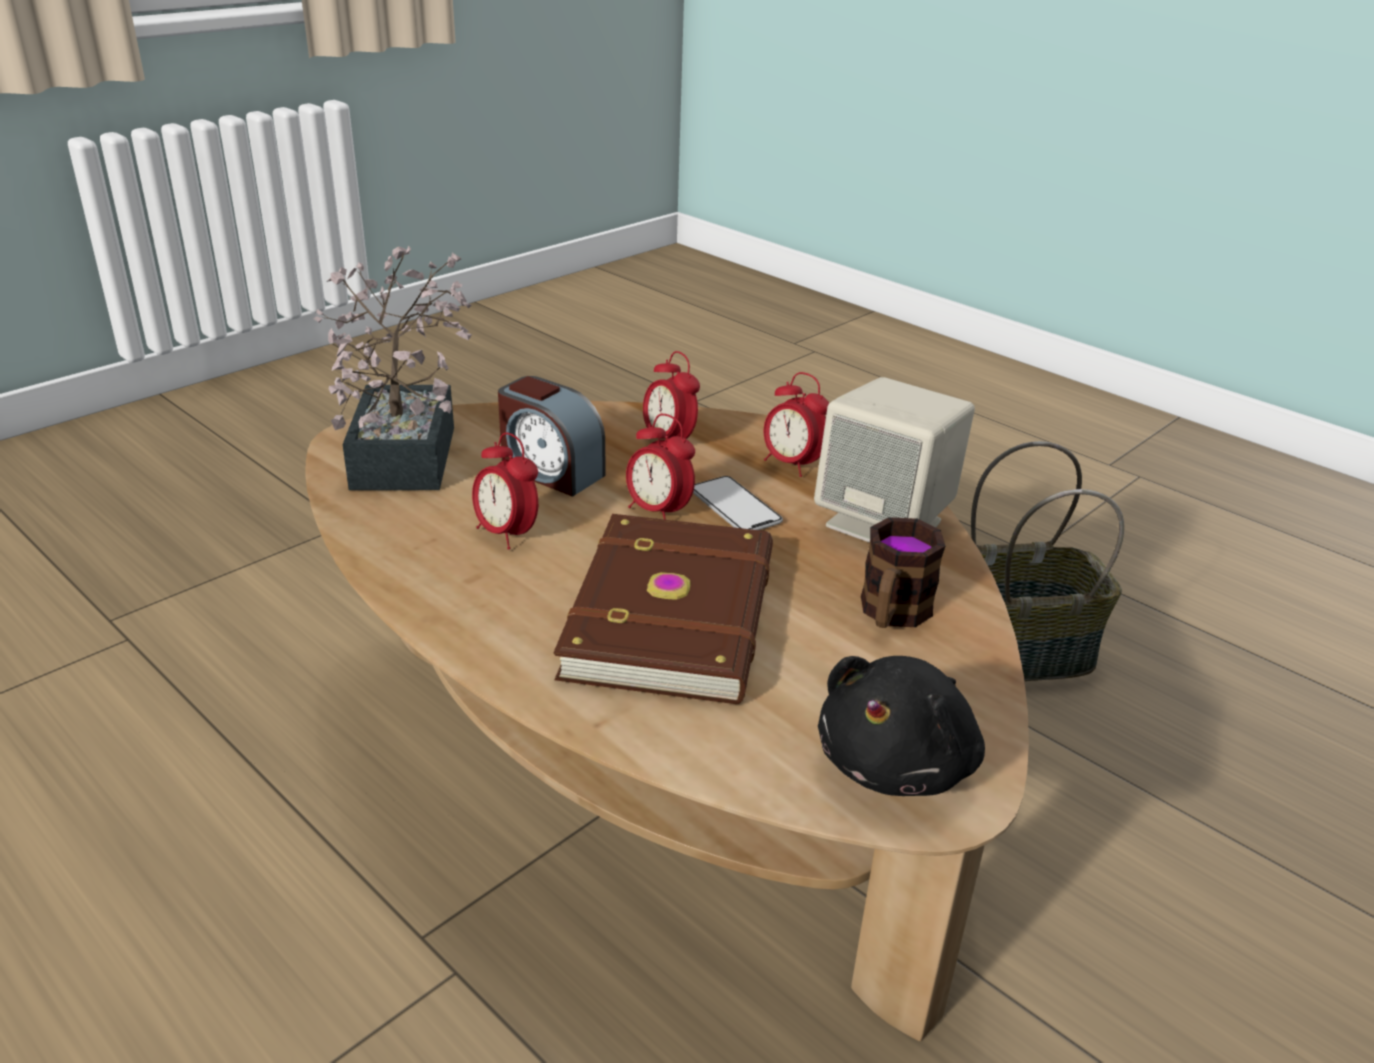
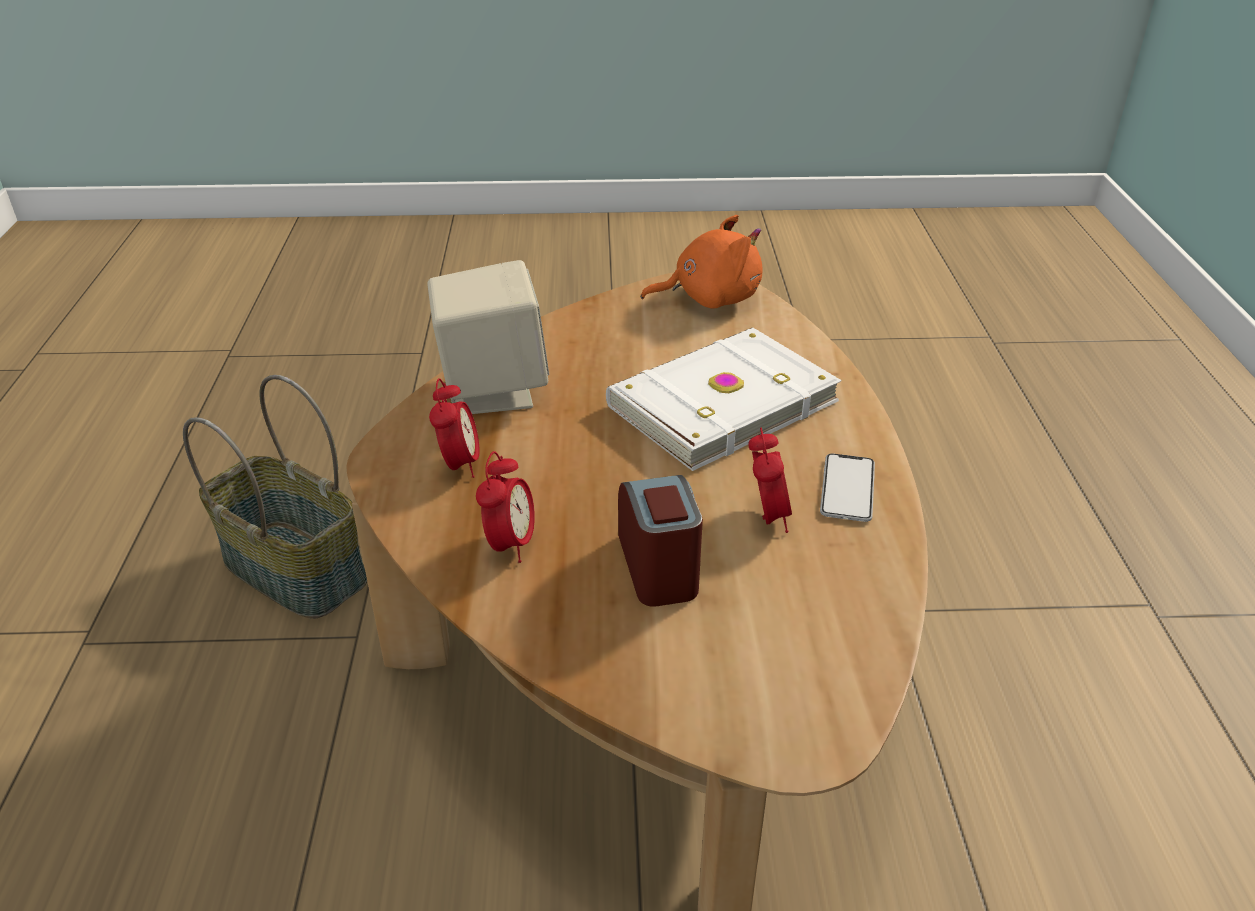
camera: 135 degrees left, 5 degrees up
potted plant [313,245,472,490] -> none
brown book [553,514,773,704] -> white book [606,328,842,471]
alarm clock [626,414,695,520] -> none
phone [693,476,783,530] -> phone moved to [820,453,875,522]
black plush toy [818,656,985,796] -> orange plush toy [641,215,763,309]
mug [861,517,945,628] -> none

